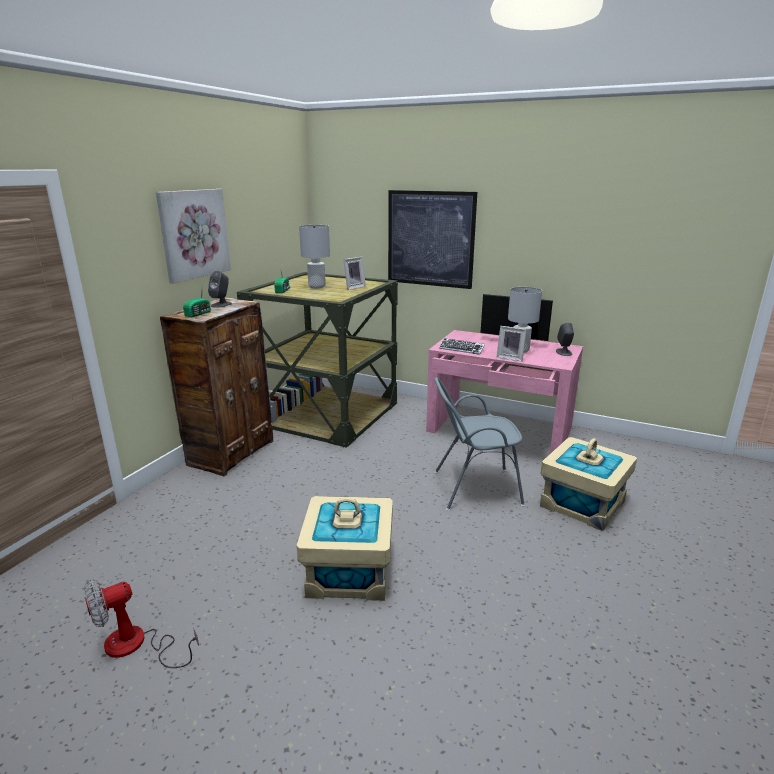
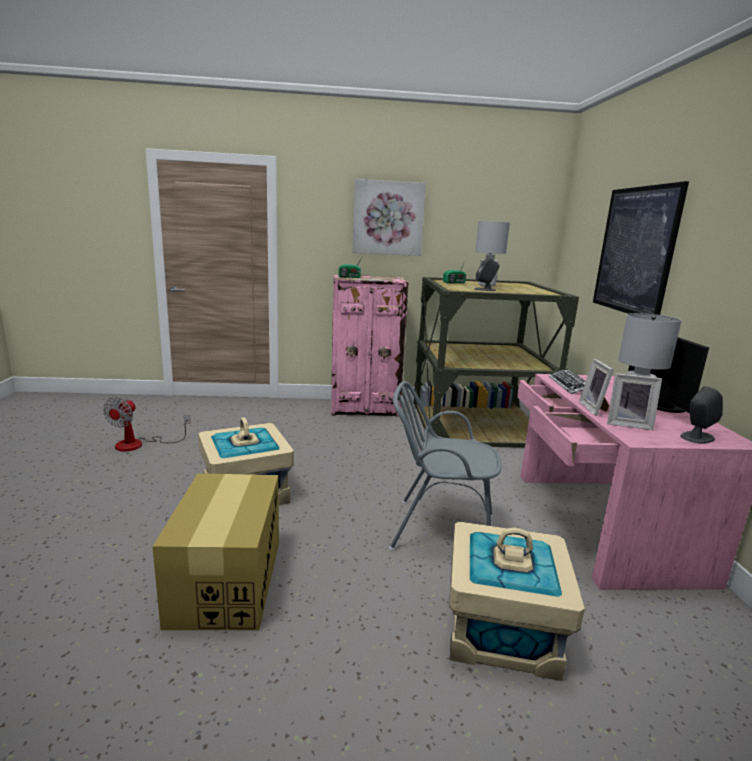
camera: 60 degrees right, 5 degrees down
fan [84,579,199,668] -> fan turned 105 degrees counterclockwise [103,397,190,451]
brown cabinet [160,297,273,476] -> pink cabinet [331,275,409,417]
grey speaker [208,271,232,308] -> grey speaker moved to [475,256,499,291]
picture frame [343,257,366,290] -> picture frame moved to [607,373,662,430]
grey chair [434,377,525,511] -> grey chair turned 45 degrees counterclockwise [389,381,501,550]
none -> cardboard box [152,473,279,630]

